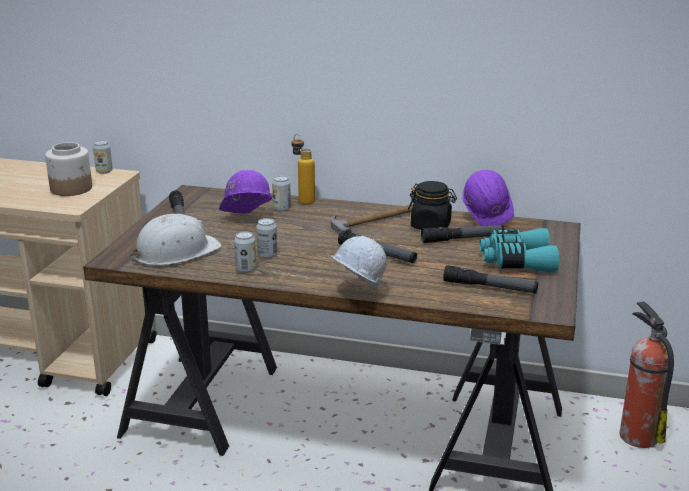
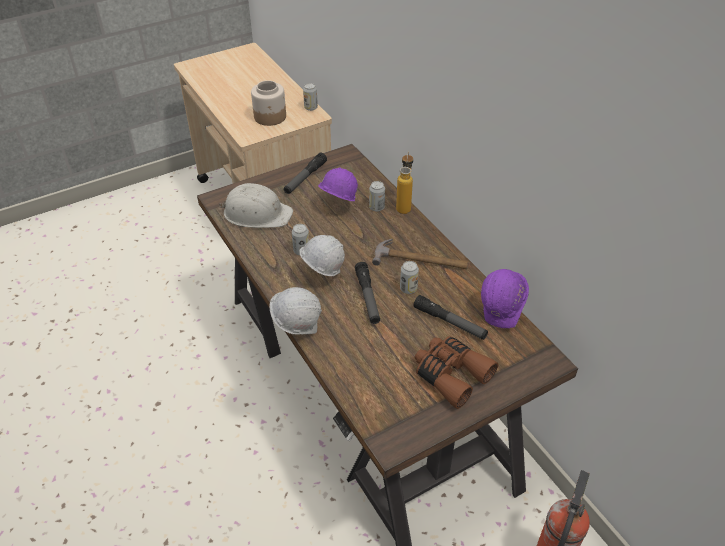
camera: 45 degrees right, 20 degrees up
can [234,231,256,273] -> can moved to [400,261,419,294]
black jar [408,181,457,230] -> none
flashlight [443,265,538,294] -> none
turquoise binoculars [479,228,559,273] -> brown binoculars [415,336,498,409]
none -> white hard hat [299,235,345,276]

